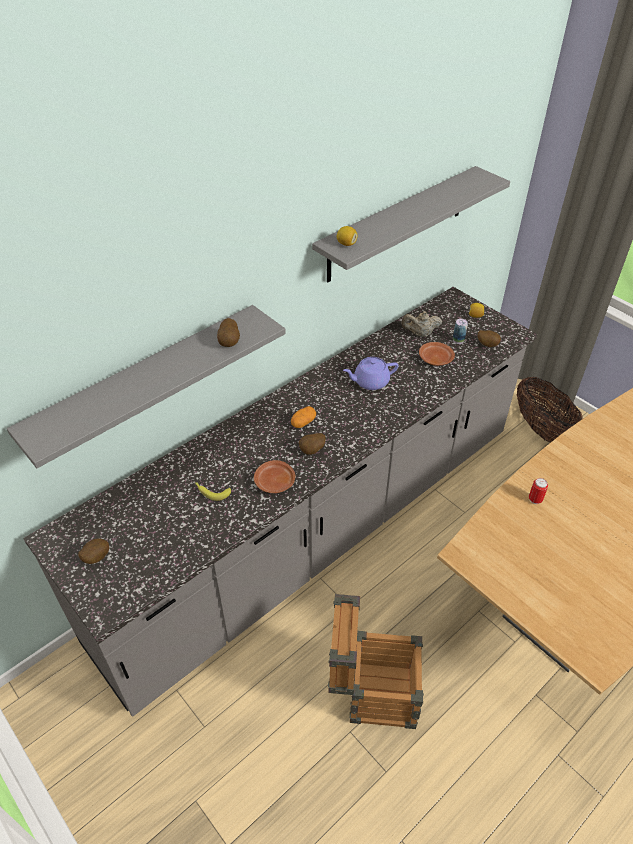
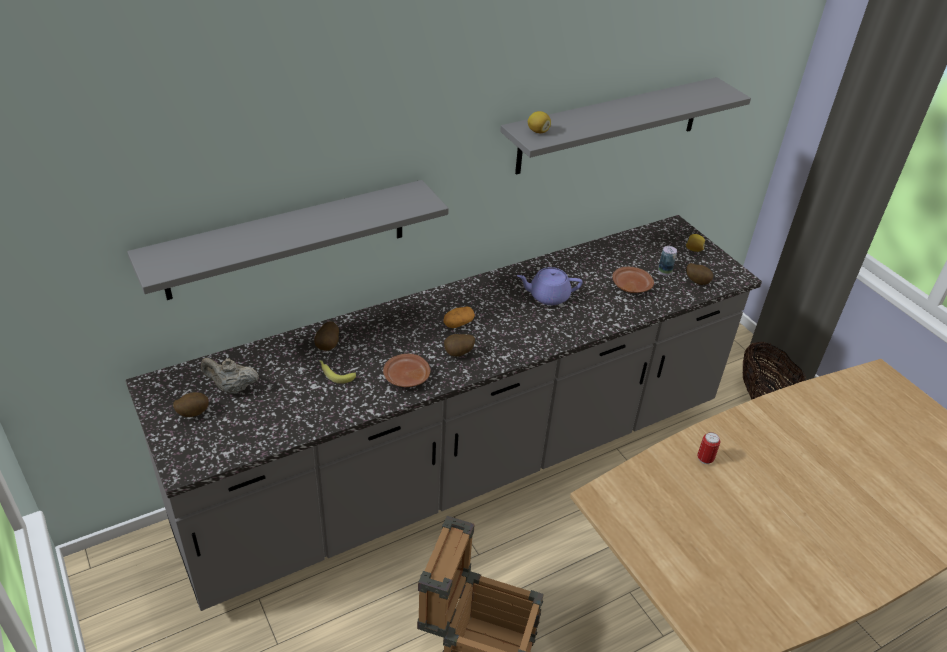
camera: 10 degrees right, 5 degrees down
potato [217,318,240,347] -> potato moved to [314,321,339,351]
beige teapot [402,311,442,337] -> beige teapot moved to [201,358,259,394]

